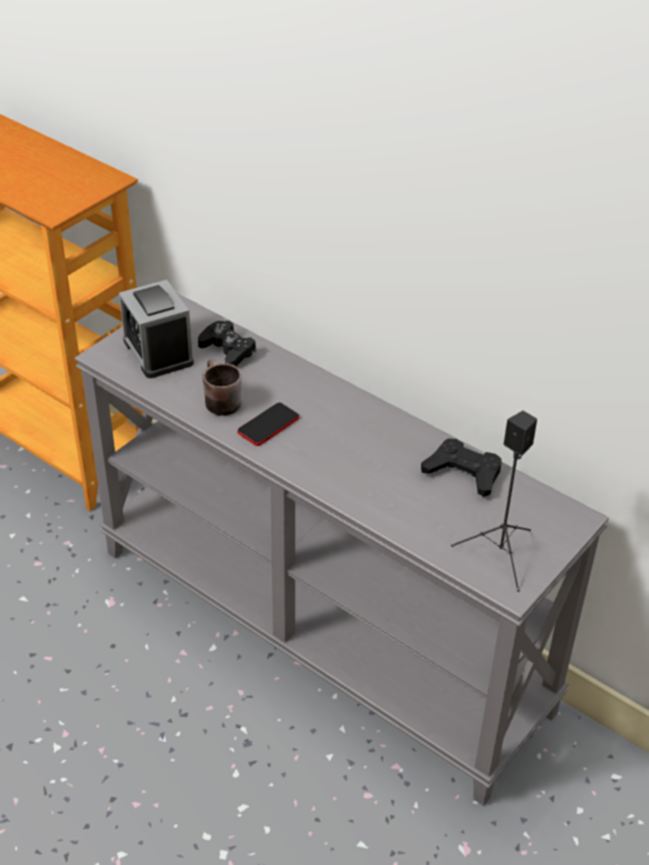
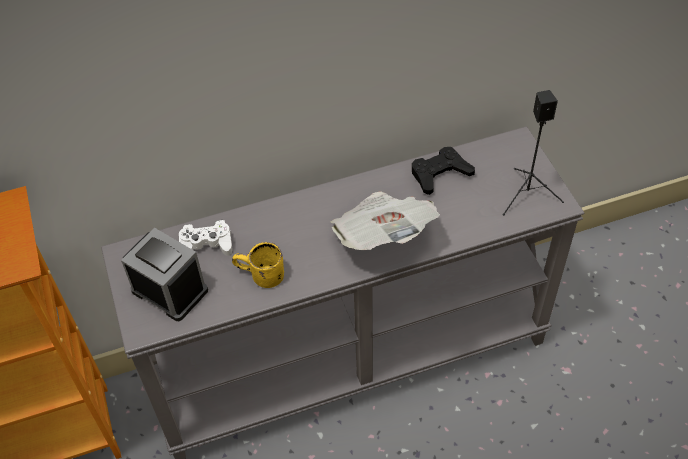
camera: 55 degrees left, 10 degrees up
alarm clock [119,280,194,378] -> alarm clock turned 150 degrees counterclockwise [121,228,208,321]
black game controller [198,321,256,366] -> white game controller [179,220,233,256]
brown mug [203,360,242,416] -> yellow mug [232,242,284,288]
phone [237,402,299,446] -> none
none -> newspaper [330,191,440,250]

